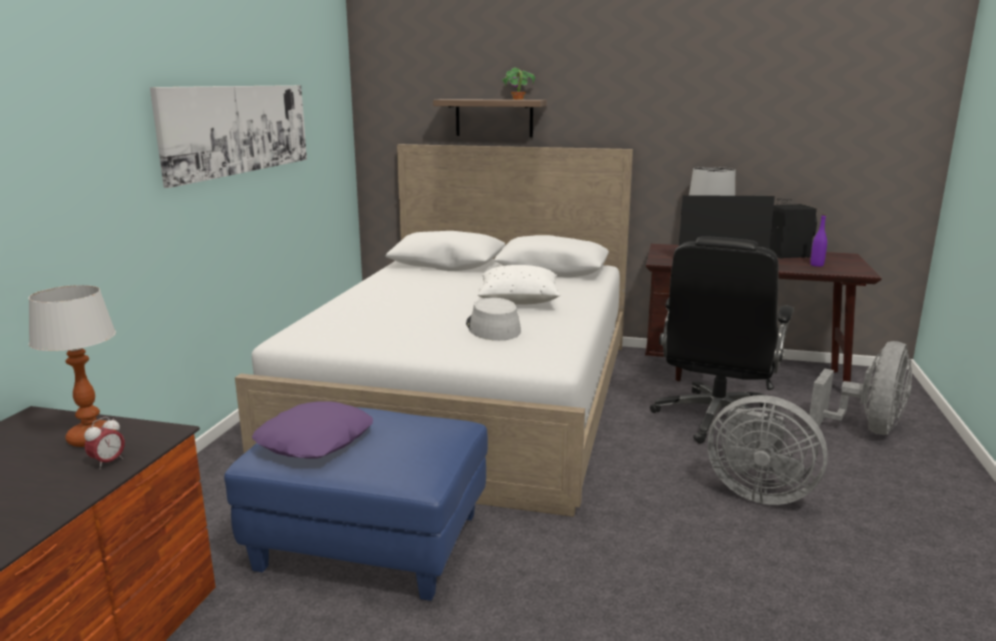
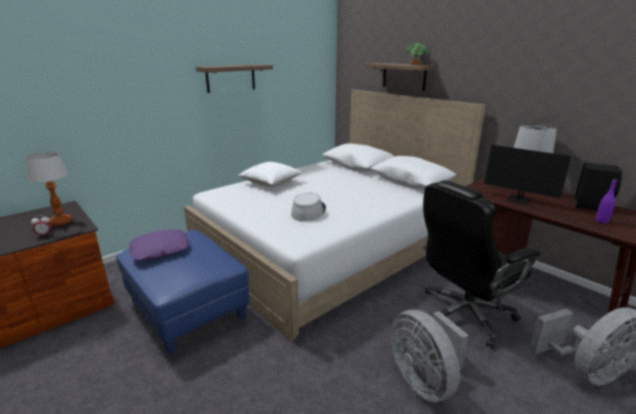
camera: 35 degrees right, 5 degrees up
picture [150,85,307,188] -> shelf [196,64,273,93]
white pillow [478,265,560,305] -> white pillow moved to [238,162,302,187]

